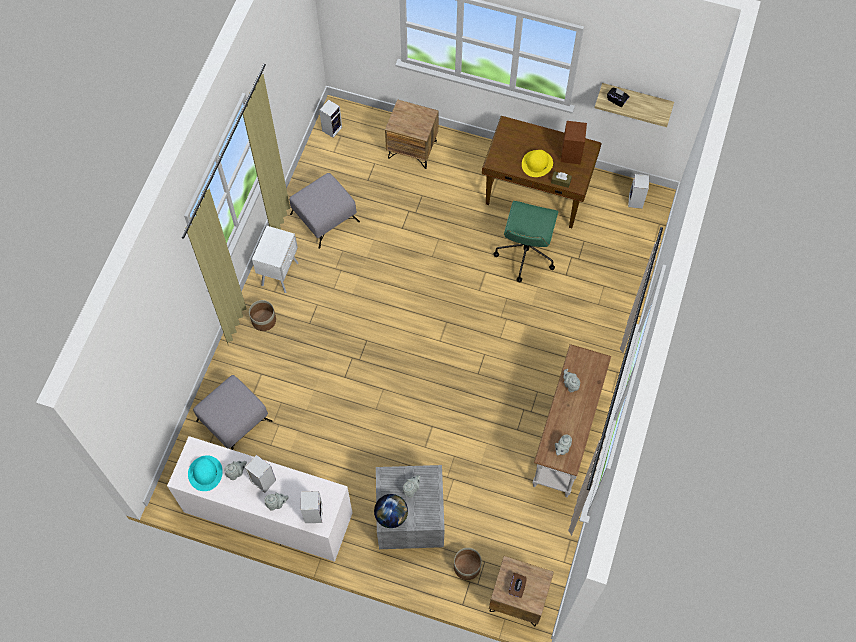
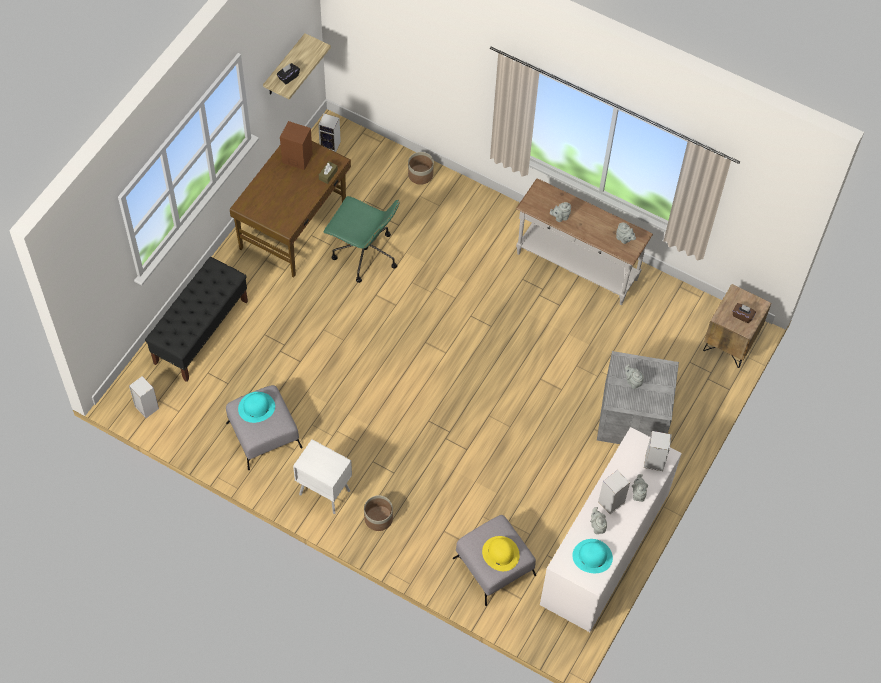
camera: 80 degrees left, 5 degrees down
globe [374,494,408,528] -> none
brown nightstand [385,99,439,169] -> black bench [145,257,248,382]
planter [454,548,482,580] -> planter moved to [408,152,434,185]
yellow hat [522,150,553,177] -> yellow hat moved to [482,536,519,571]
none -> turquoise hat [238,392,275,423]

